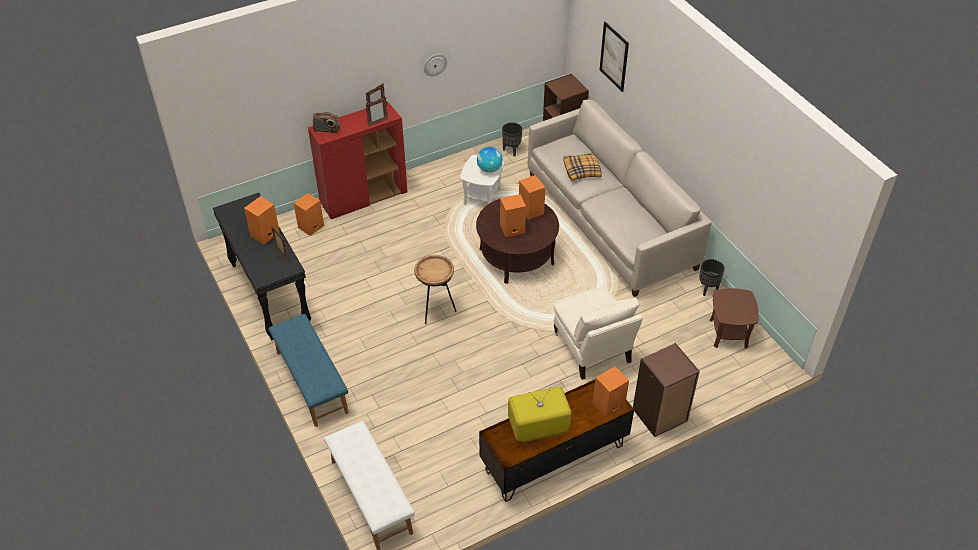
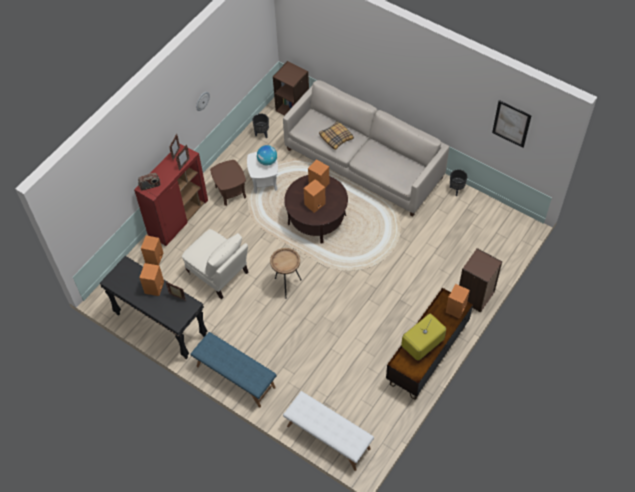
camera: 25 degrees left, 10 degrees up
beige armchair [553,287,643,380] -> beige armchair moved to [182,229,248,299]
picture [600,22,629,92] -> picture moved to [492,100,532,148]
brown side table [710,288,759,349] -> brown side table moved to [210,160,246,206]

